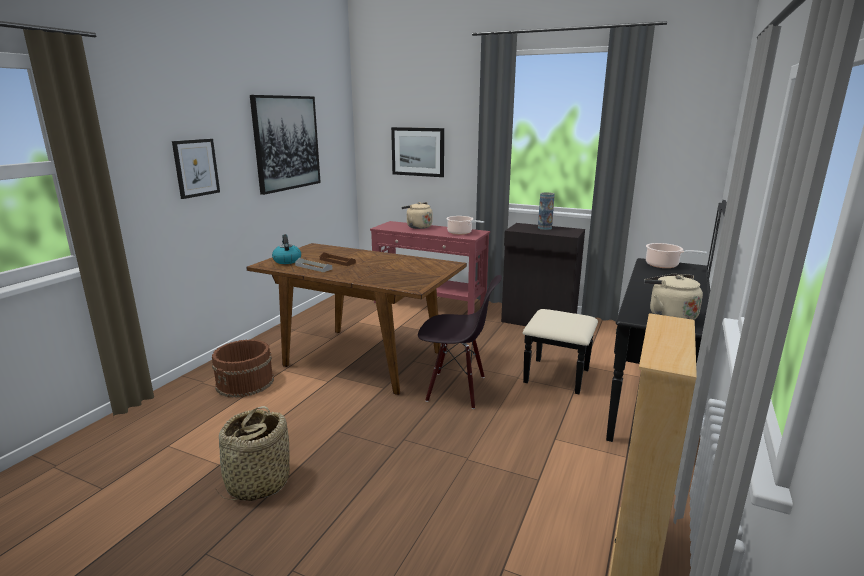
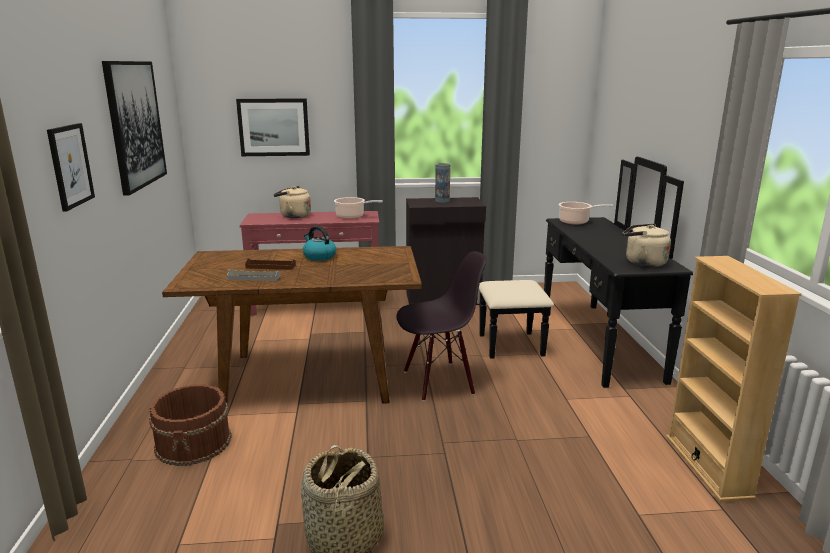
camera: 30 degrees left, 0 degrees up
kettle [272,234,301,264] -> kettle moved to [303,226,336,261]

